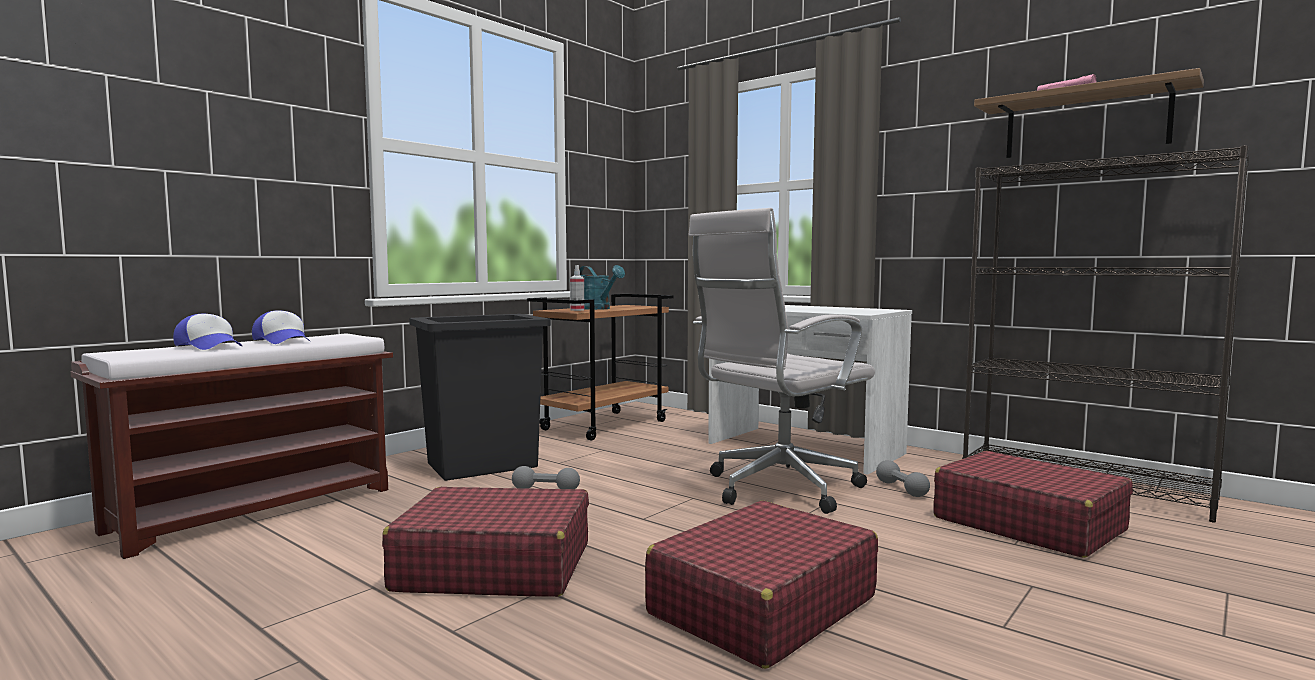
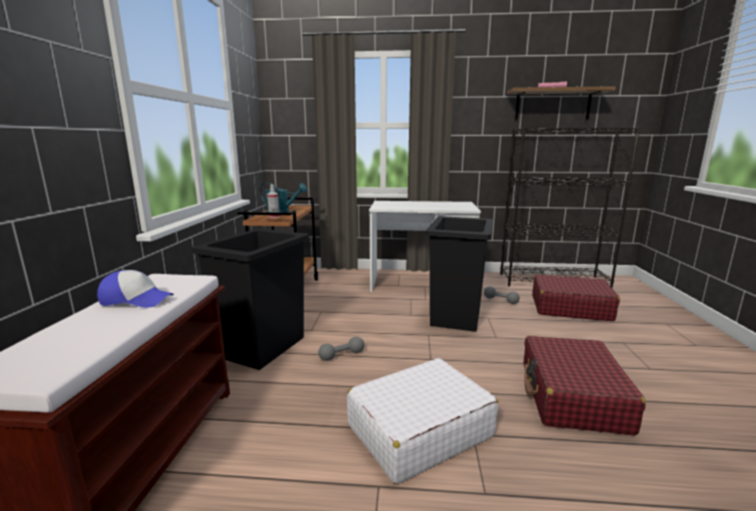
camera: 35 degrees left, 10 degrees up
cap [173,314,242,350] -> none
red suitcase [382,487,589,597] -> white suitcase [347,358,498,484]
white office chair [688,208,875,514] -> black trash can [426,216,493,332]

